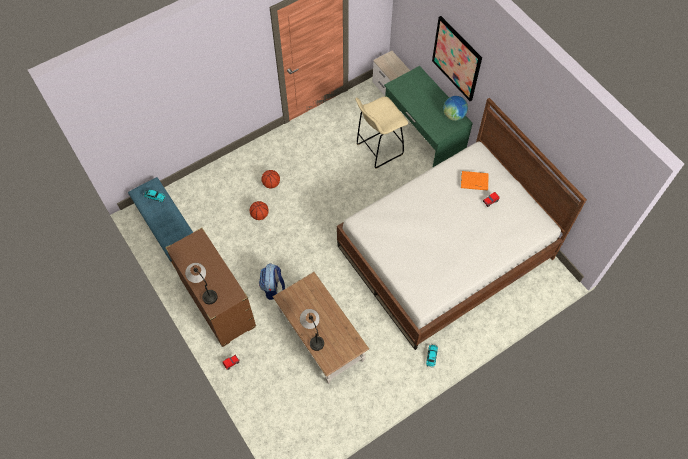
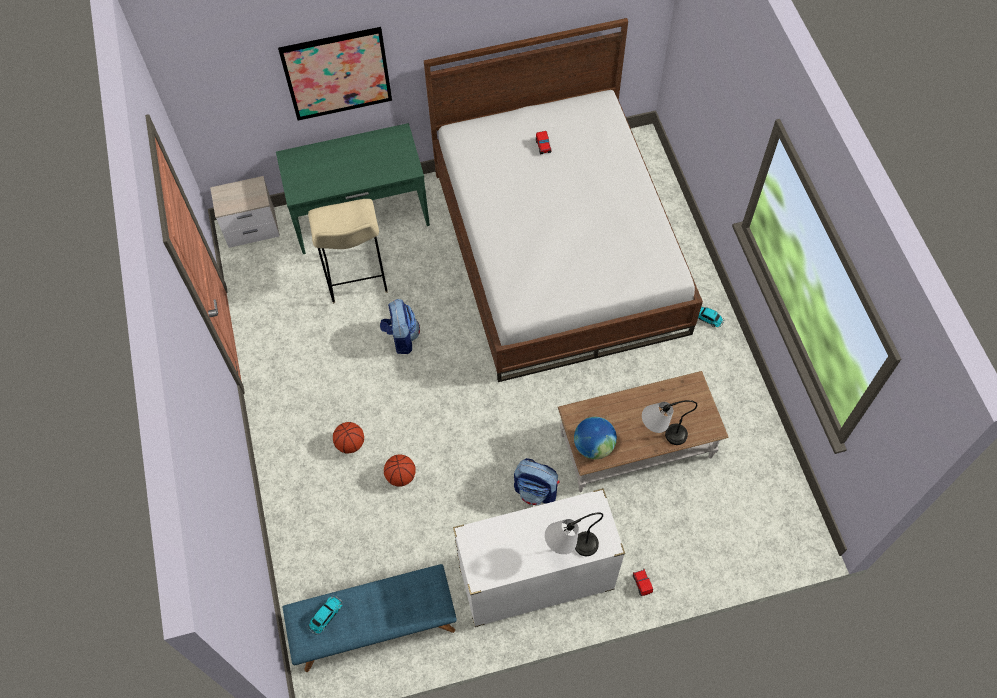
camera: 70 degrees left, 0 degrees up
brown dresser [165,228,256,347] -> white dresser [453,488,625,627]
globe [443,96,468,121] -> globe moved to [574,417,617,459]
orange book [461,171,489,191] -> none
none -> backpack [380,299,420,354]

